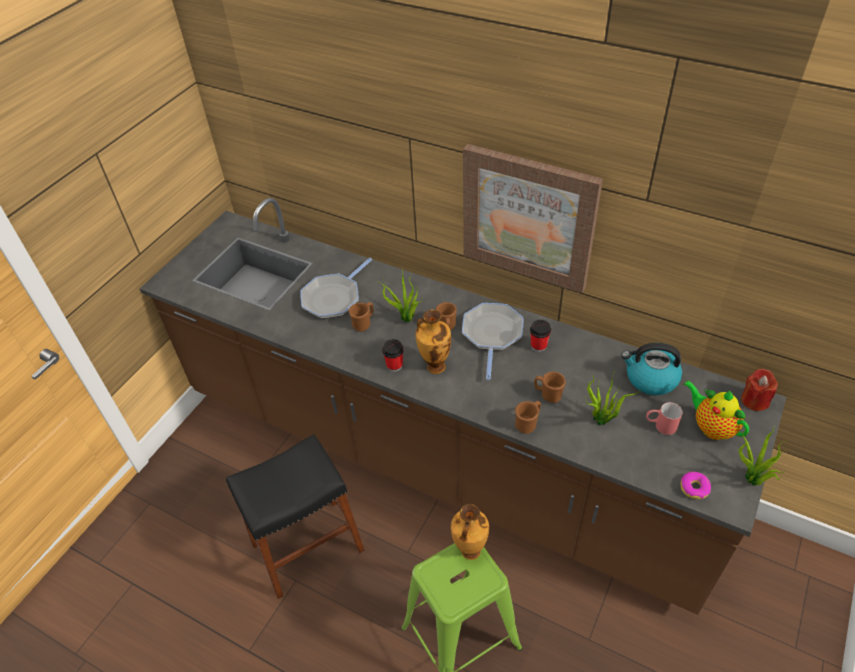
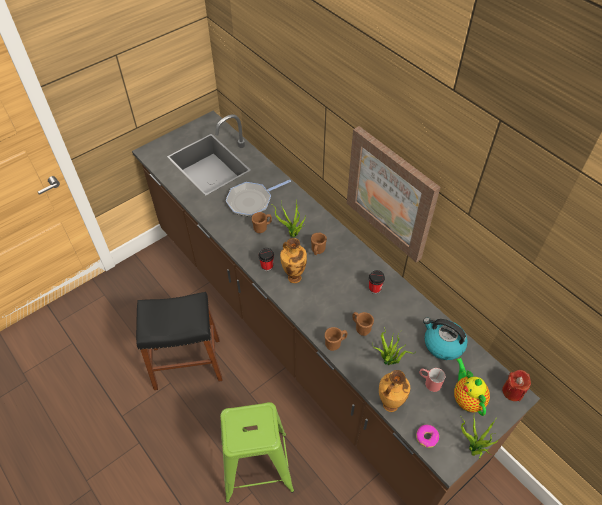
camera: 20 degrees right, 5 degrees up
vase [451,504,489,560] -> vase moved to [379,370,410,412]
frying pan [462,303,523,380] -> none

